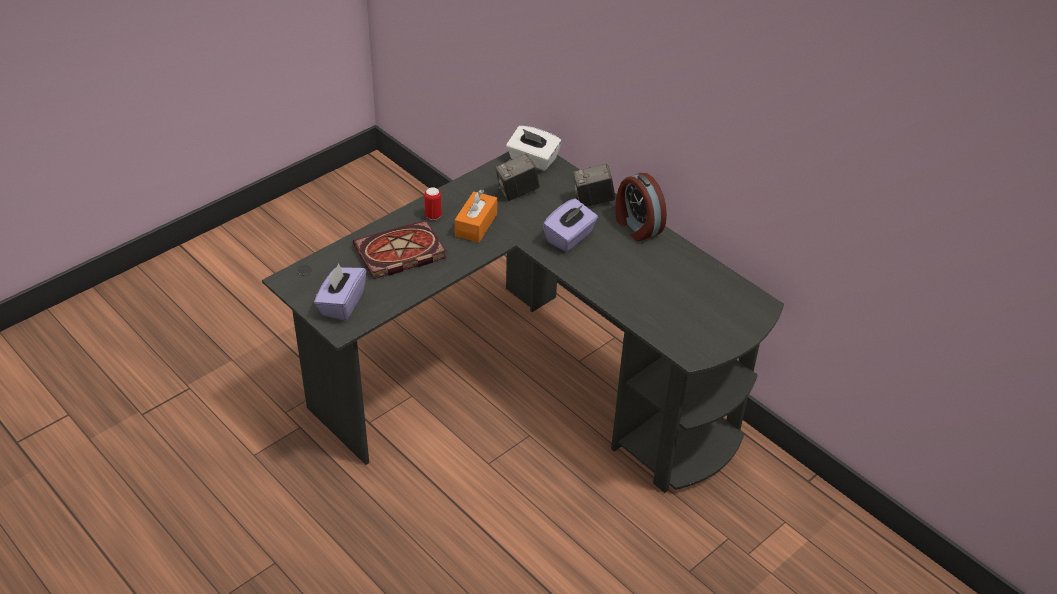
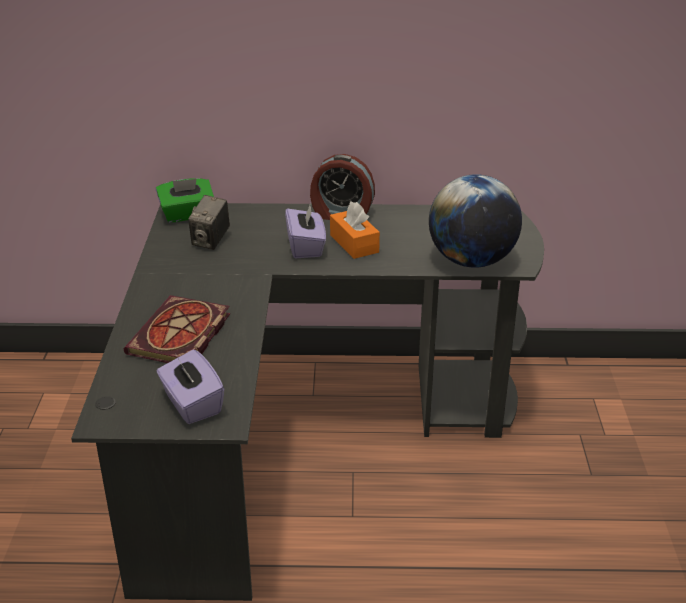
camera: 45 degrees left, 10 degrees down
can [424,187,442,220] -> none
orange tissue box [455,189,497,242] -> orange tissue box moved to [330,202,380,259]
white tissue box [506,126,562,171] -> green tissue box [156,178,214,223]
camera [573,164,615,207] -> none
none -> globe [429,174,522,268]

